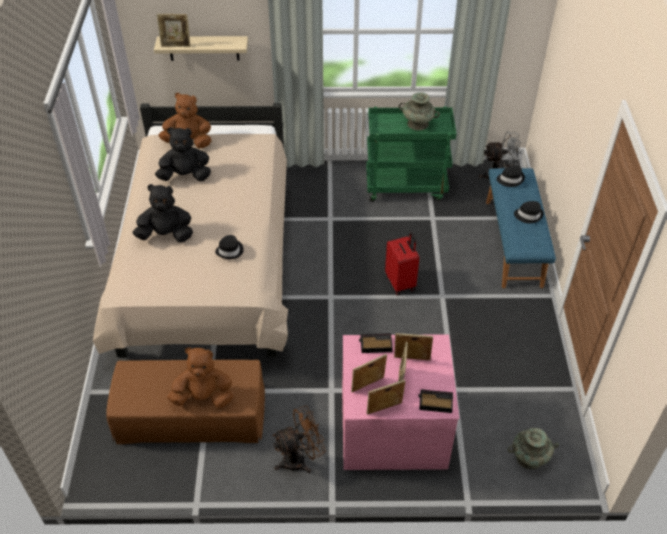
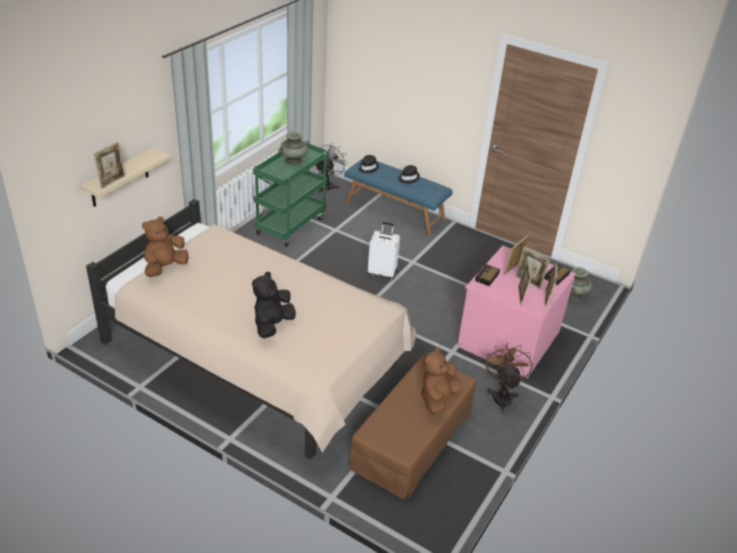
camera: 60 degrees left, 10 degrees down
black plush toy [155,127,211,181] -> none
black hat [215,235,244,259] -> none
red suitcase [385,232,419,295] -> white suitcase [368,222,400,280]

